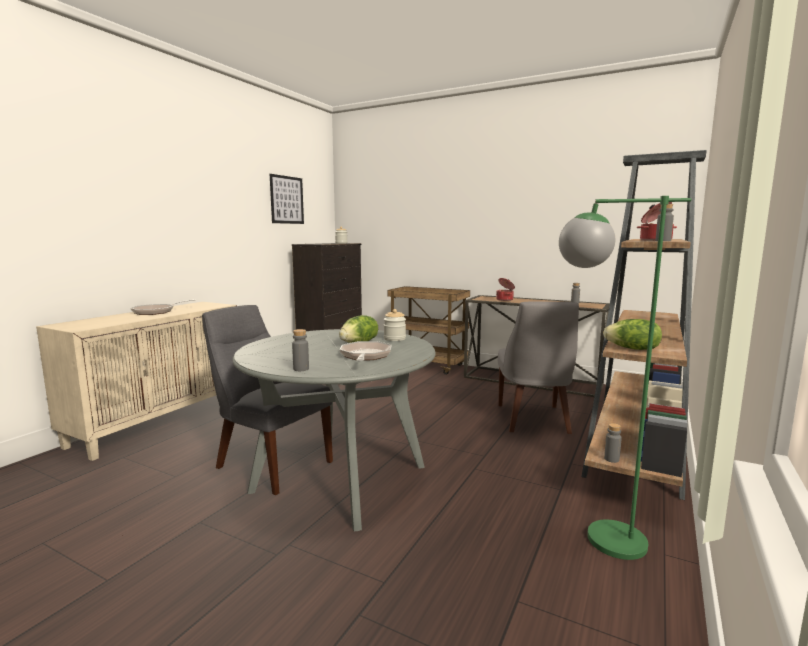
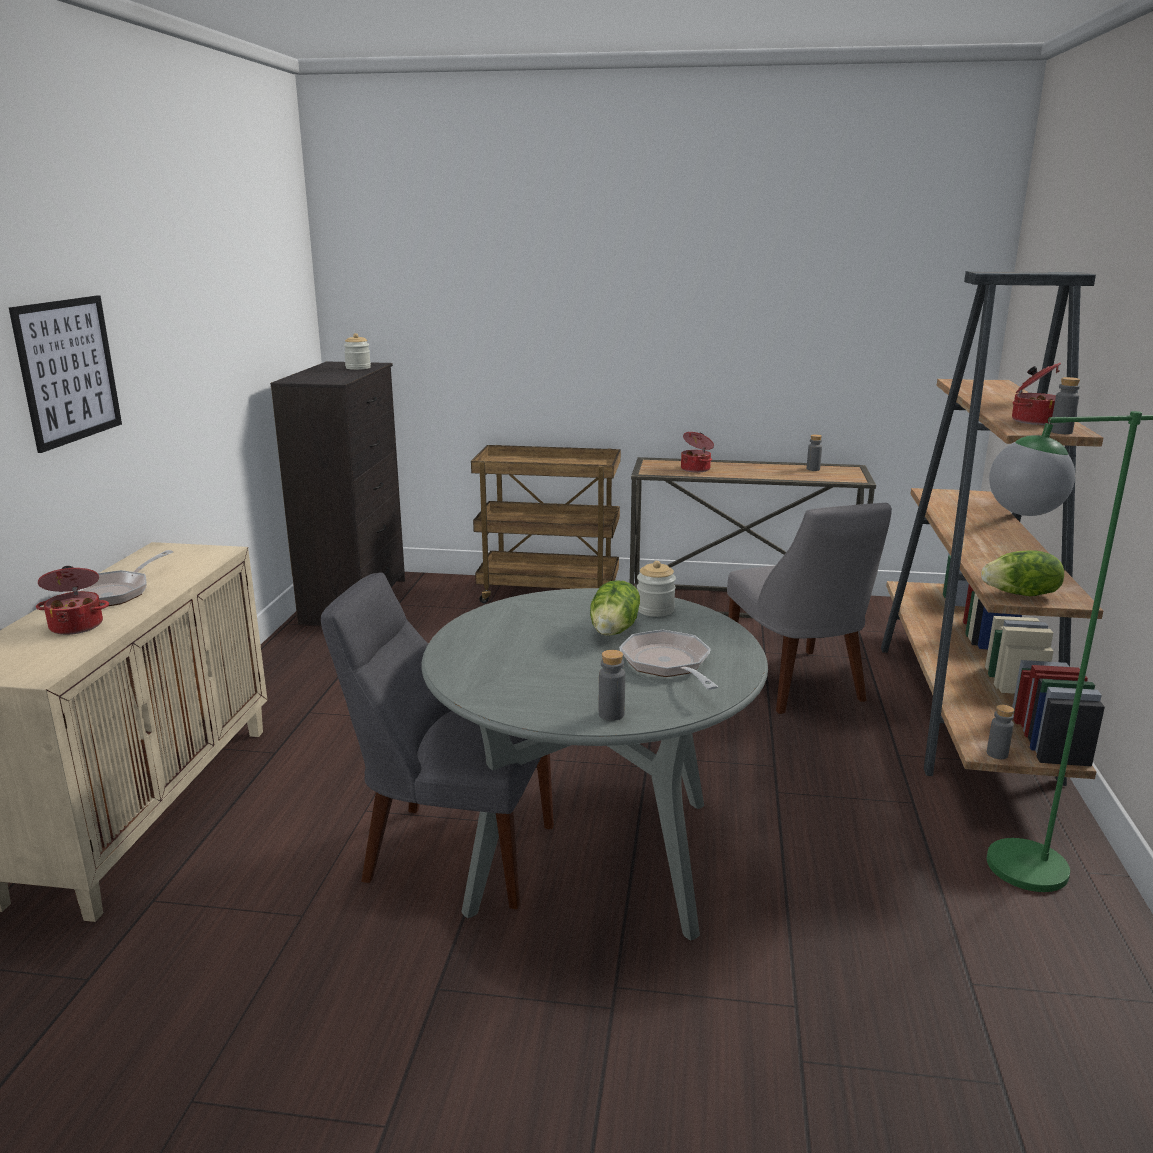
camera: 20 degrees left, 10 degrees up
picture [270,174,304,224] -> picture moved to [9,295,122,453]
none -> cooking pot [36,566,109,635]

